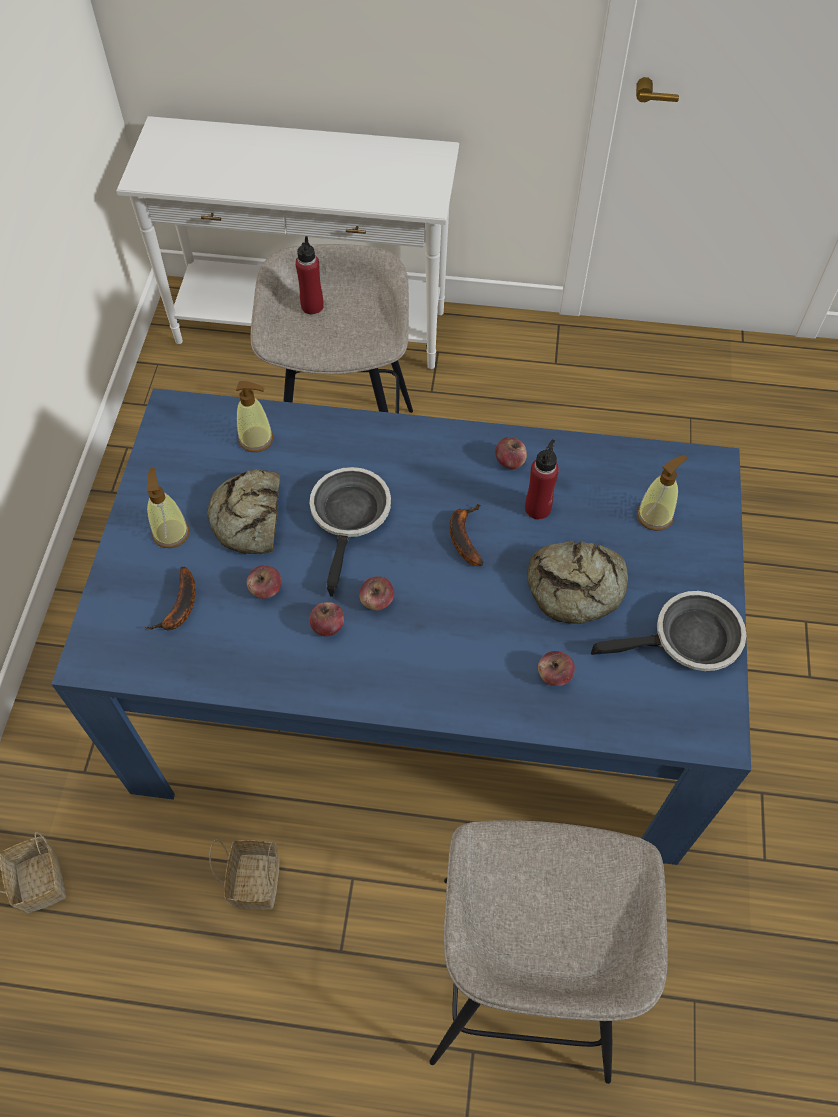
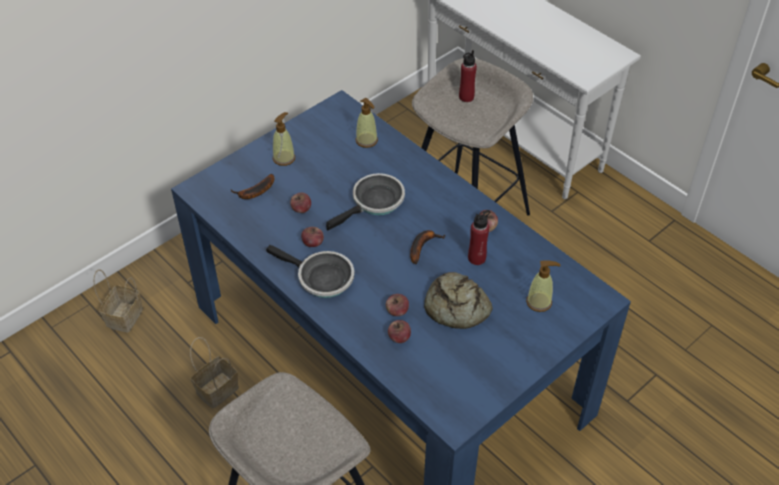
camera: 40 degrees right, 10 degrees down
bread [207,469,280,554] -> none
apple [359,576,394,611] -> apple moved to [386,294,409,316]
frying pan [591,591,746,671] -> frying pan moved to [266,245,355,298]

